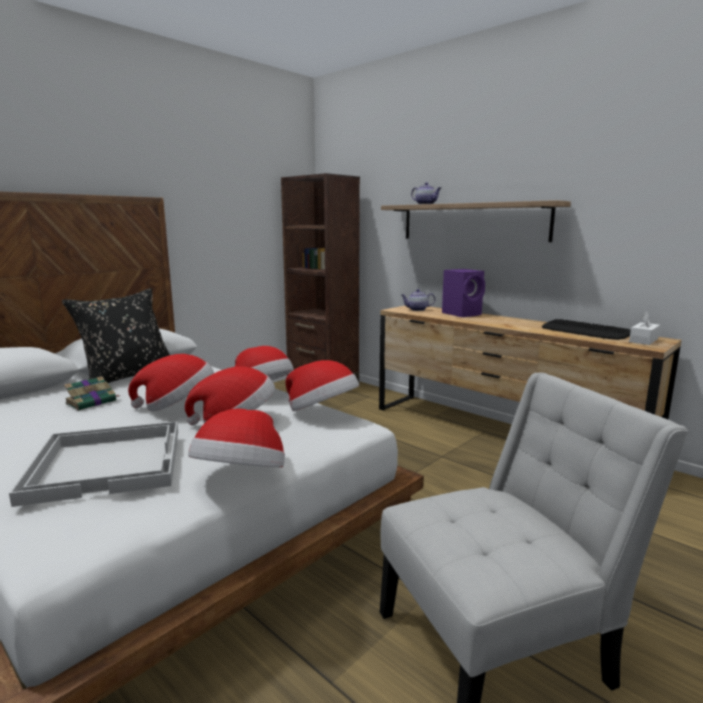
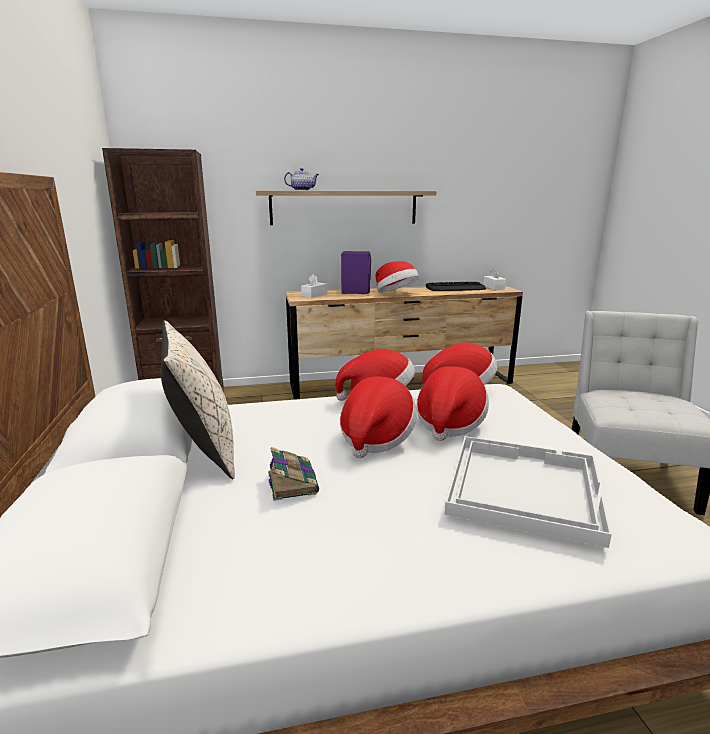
camera: 55 degrees left, 5 degrees up
black pillow [62,288,170,383] -> beige pillow [161,320,235,479]
hat [188,409,285,467] -> hat moved to [376,261,419,292]
teapot [401,289,435,311] -> white tissue box [301,274,327,298]

